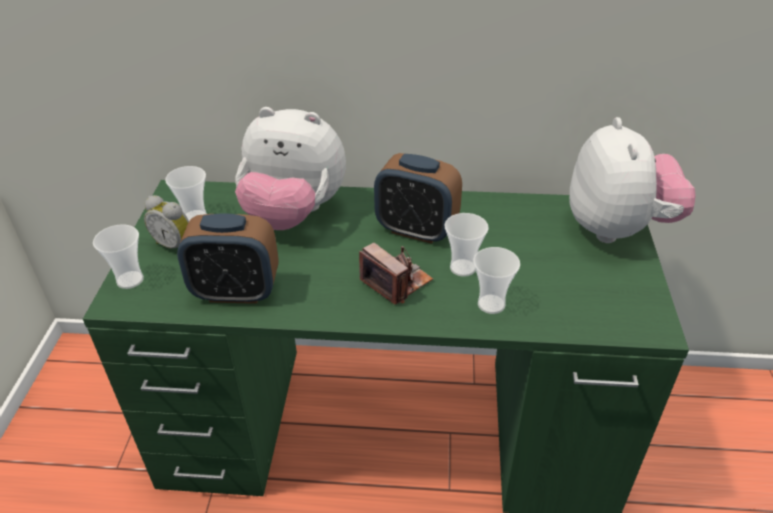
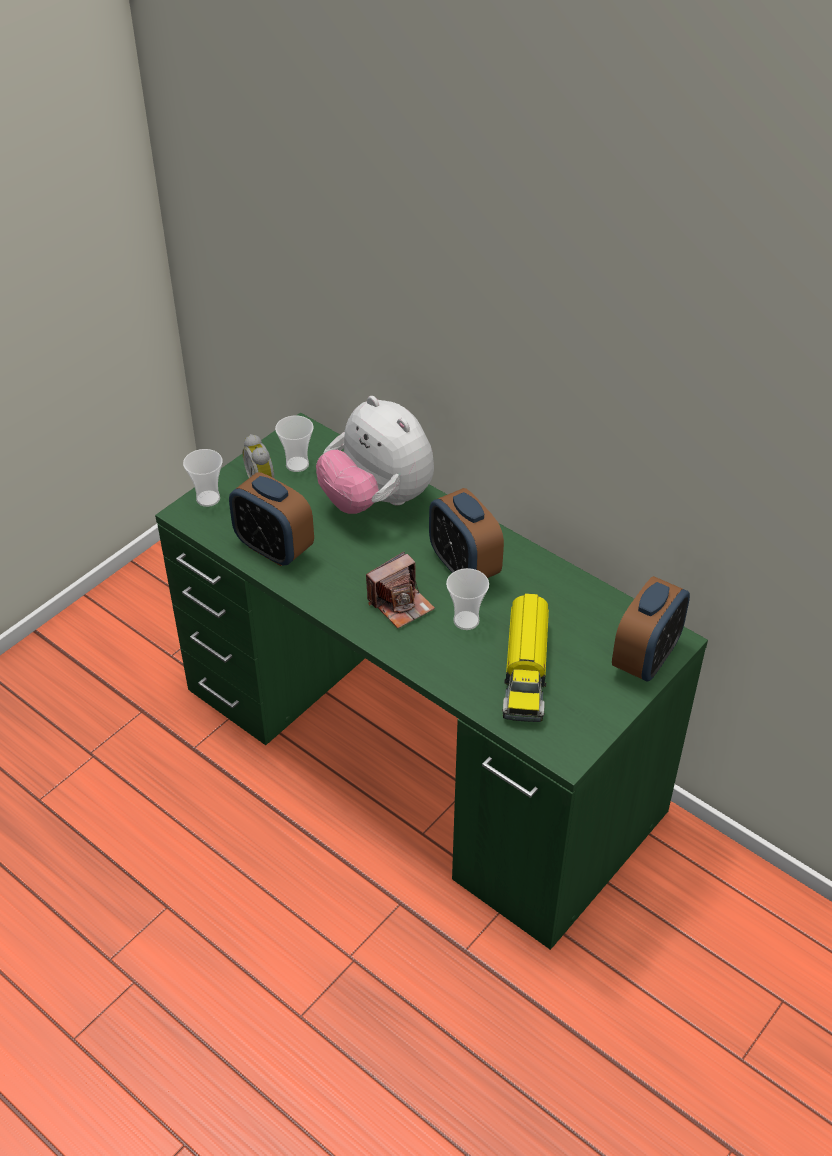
camera: 35 degrees right, 5 degrees up
camera [359,243,433,305] -> camera turned 60 degrees clockwise [366,552,435,628]
cup [473,247,520,314] -> none
plush toy [569,117,696,243] -> alarm clock [612,576,690,682]
none -> toy truck [502,593,549,722]

